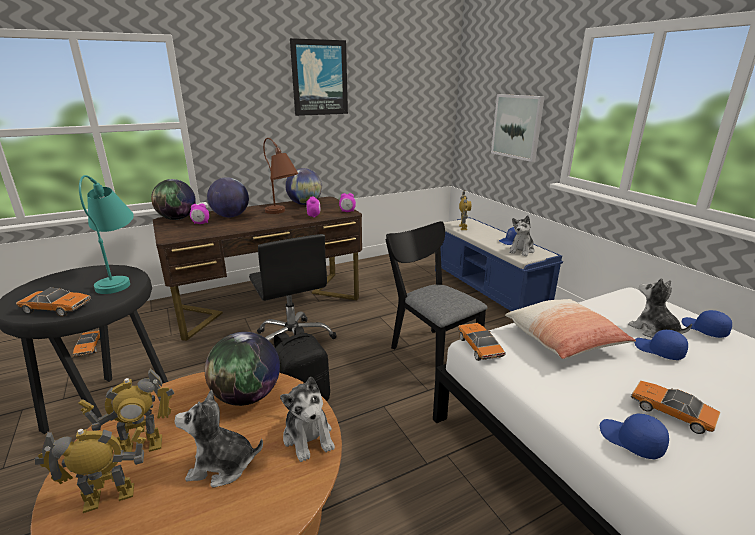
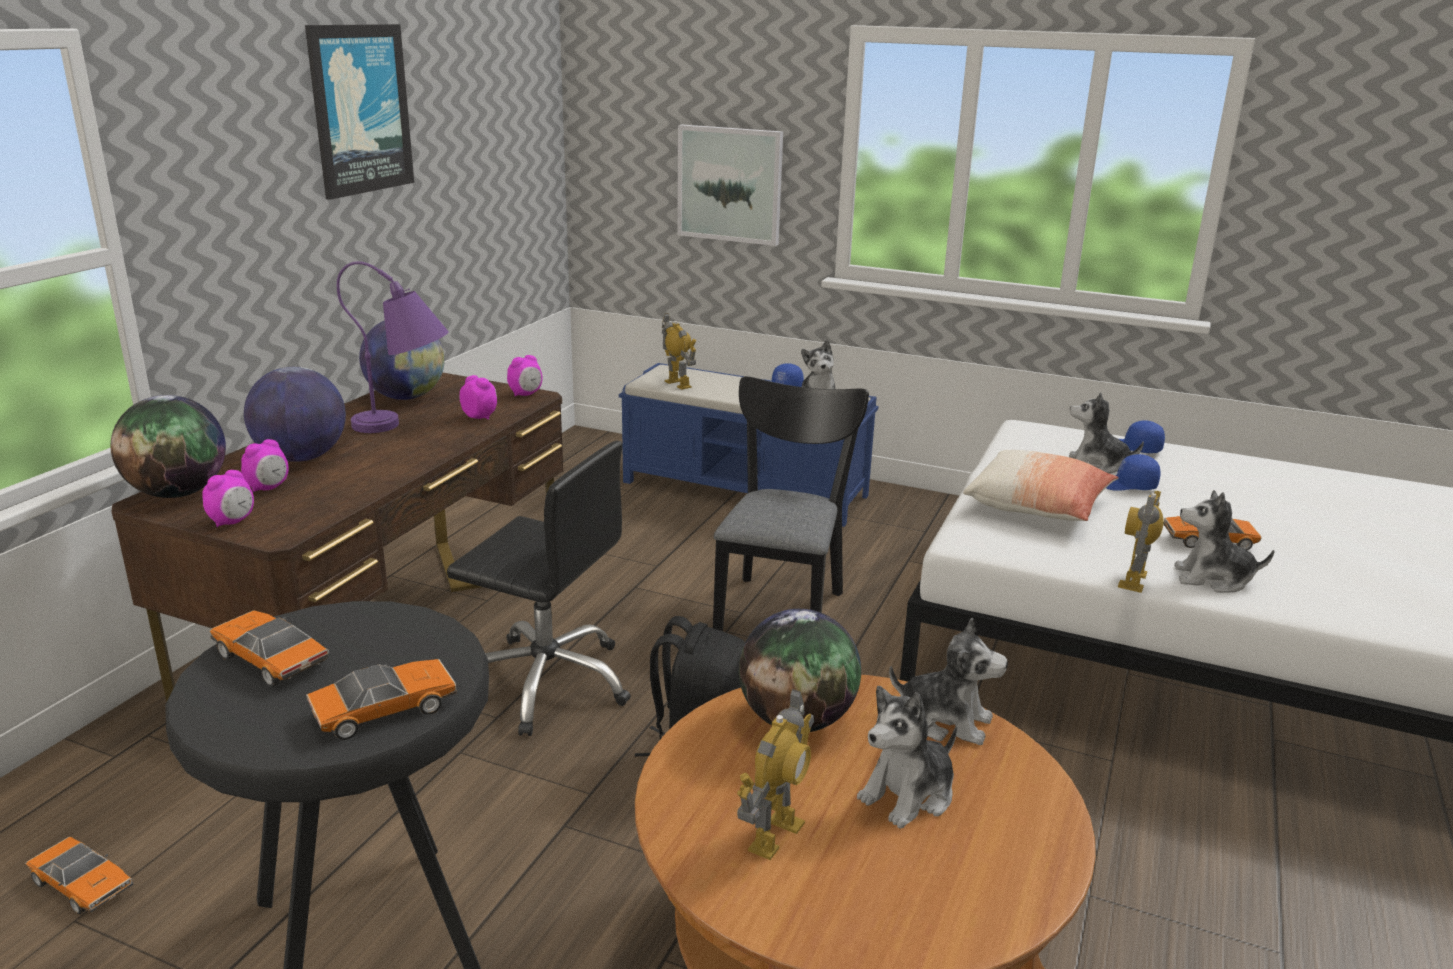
camera: 40 degrees left, 0 degrees up
toy robot [35,426,146,513] -> toy robot moved to [1118,491,1164,593]
turquoise table lamp [79,175,134,294] -> none
brown table lamp [263,138,299,214] -> purple table lamp [337,261,449,433]
black chair [385,221,488,376] -> black chair turned 90 degrees clockwise [713,376,869,631]
toy car [458,323,506,361] -> toy car moved to [210,610,329,687]
blue cap [600,413,669,459] -> plush toy [1174,490,1275,593]
none -> alarm clock [202,470,254,527]

